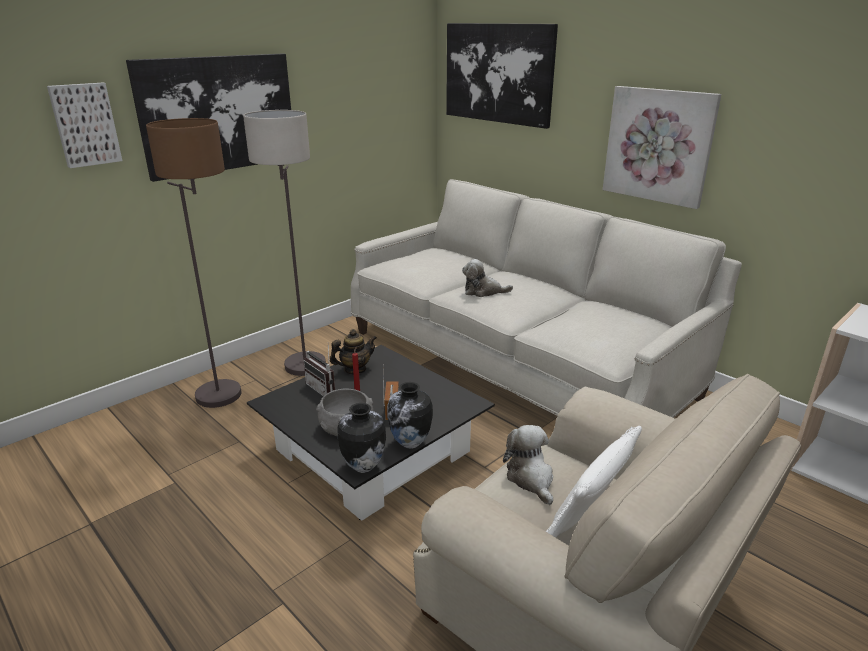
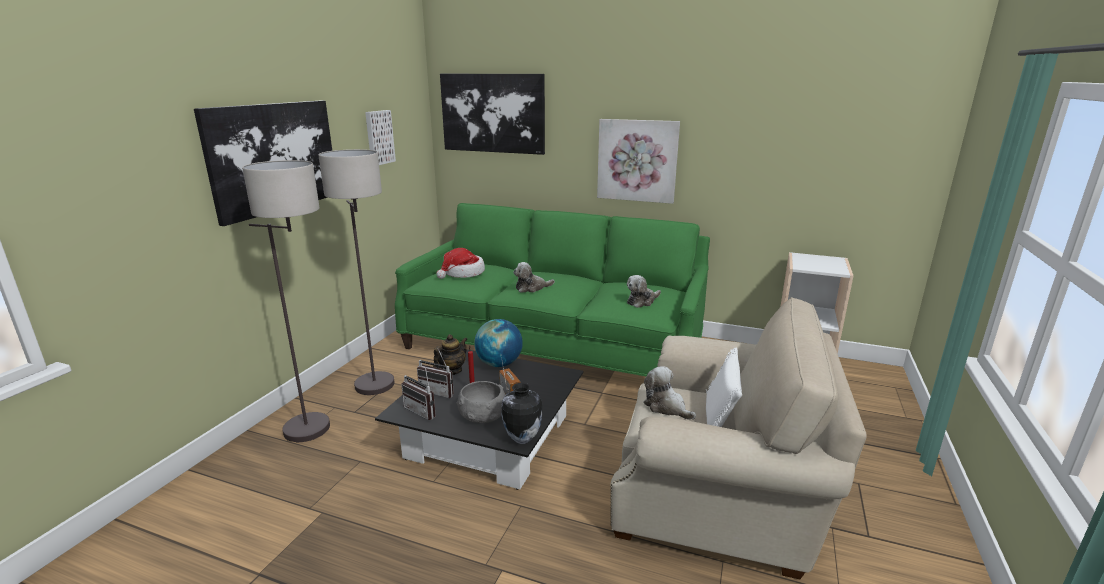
camera: 25 degrees left, 5 degrees down
picture [47,83,123,168] -> picture moved to [365,110,396,165]
brown floor lamp [146,118,241,408] -> grey floor lamp [242,160,330,442]
white sofa [351,179,742,418] -> green sofa [395,203,710,376]
vase [387,382,433,449] -> none
none -> radio [401,367,436,420]
none -> hat [436,248,485,279]
none -> globe [474,319,523,367]
none -> plush toy [627,275,661,308]

